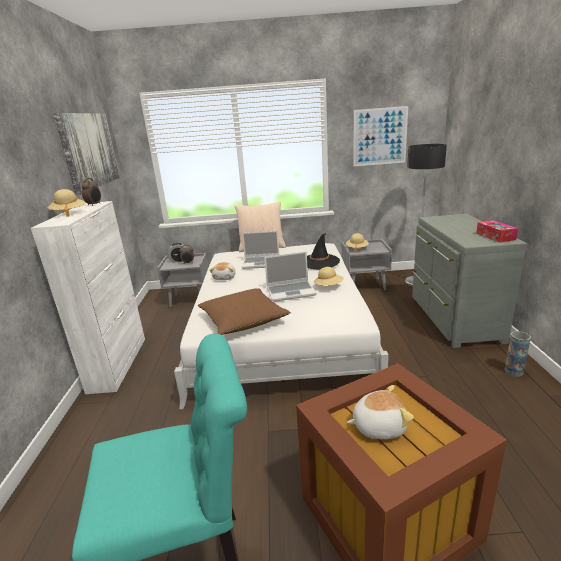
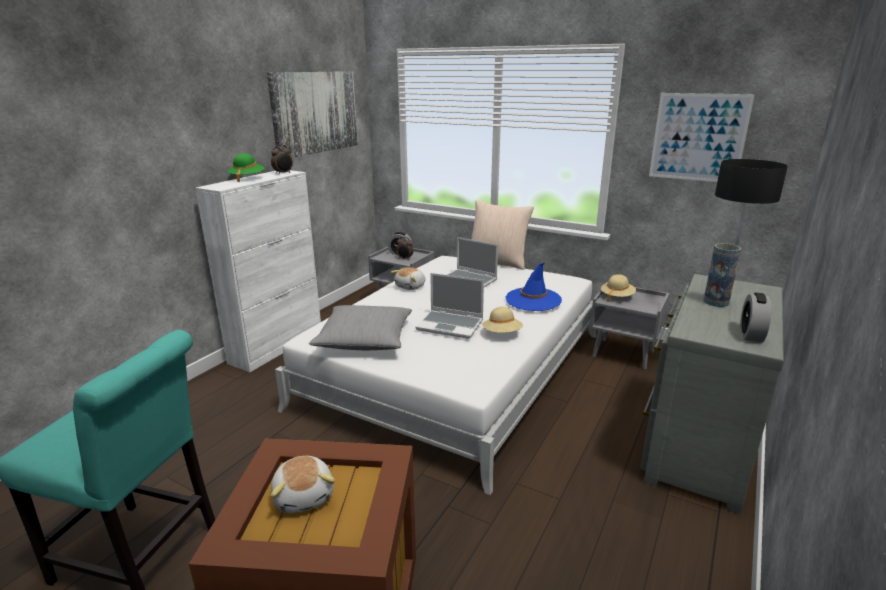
camera: 30 degrees right, 0 degrees up
beige hat [48,189,85,217] -> green hat [227,153,264,182]
brown pillow [198,288,291,335] -> grey pillow [309,305,412,350]
black hat [307,233,340,269] -> blue hat [506,263,562,311]
plush toy [347,385,414,440] -> plush toy turned 45 degrees clockwise [271,456,335,513]
tissue box [476,220,518,242] -> alarm clock [740,292,771,342]
vase [505,331,531,377] -> vase moved to [704,243,741,307]

